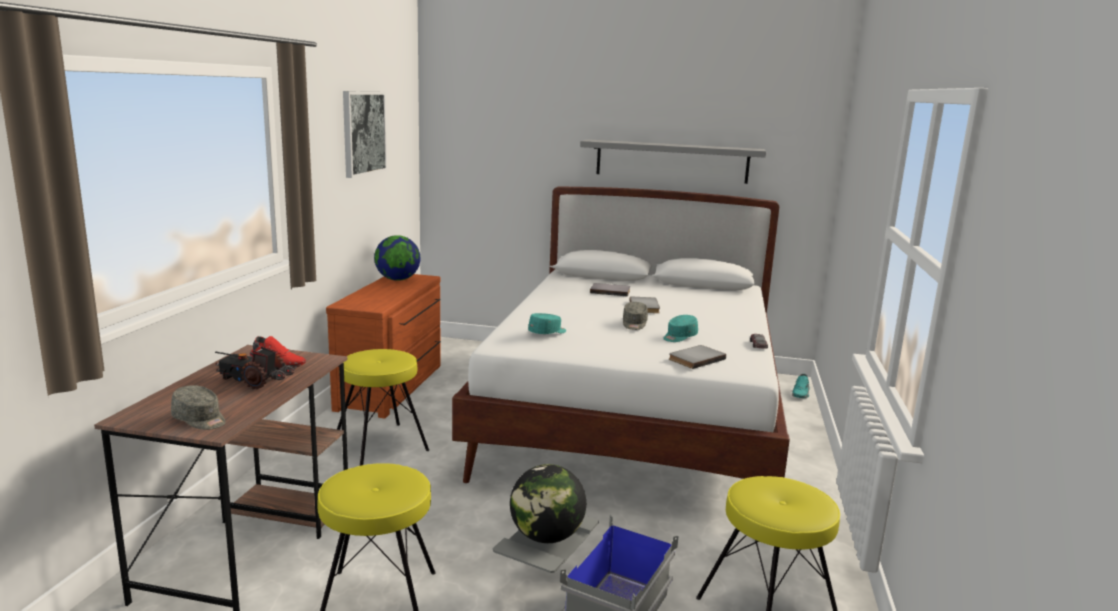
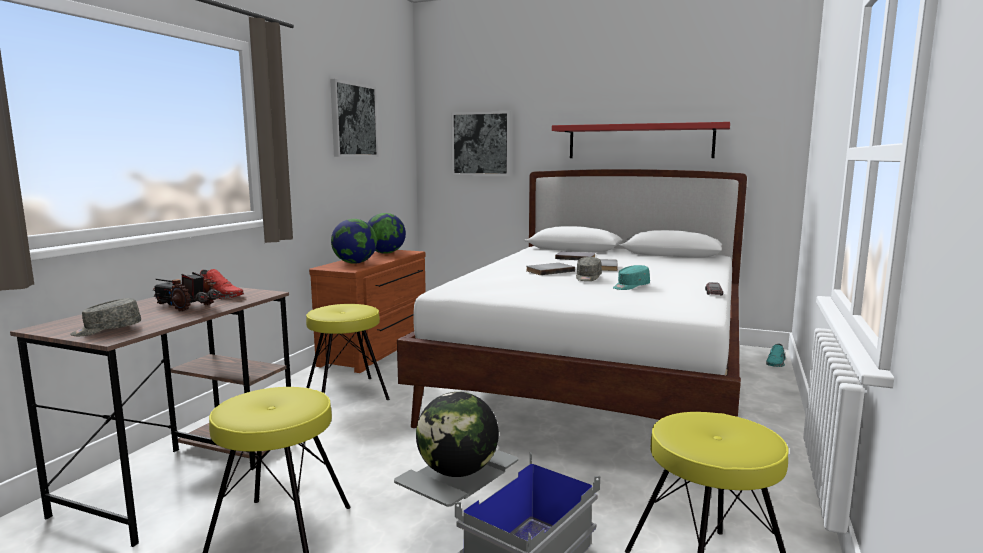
camera: 10 degrees right, 5 degrees down
grey cap [171,385,226,430] -> grey cap turned 105 degrees clockwise [71,298,141,336]
turquoise cap [528,313,566,334] -> none
grey shelf [580,139,766,184] -> red shelf [552,122,730,158]
grey book [669,345,726,369] -> grey book moved to [526,263,575,275]
none -> globe [331,219,377,264]
none -> picture [451,111,511,176]

